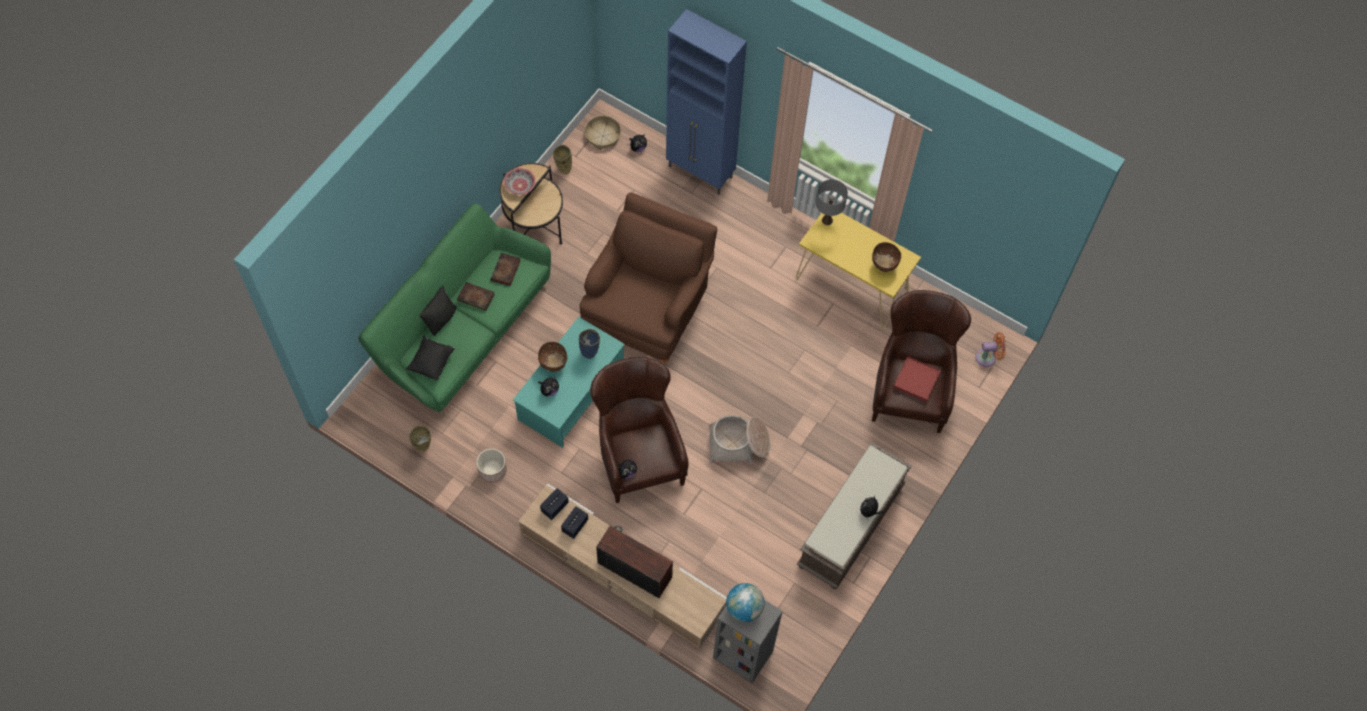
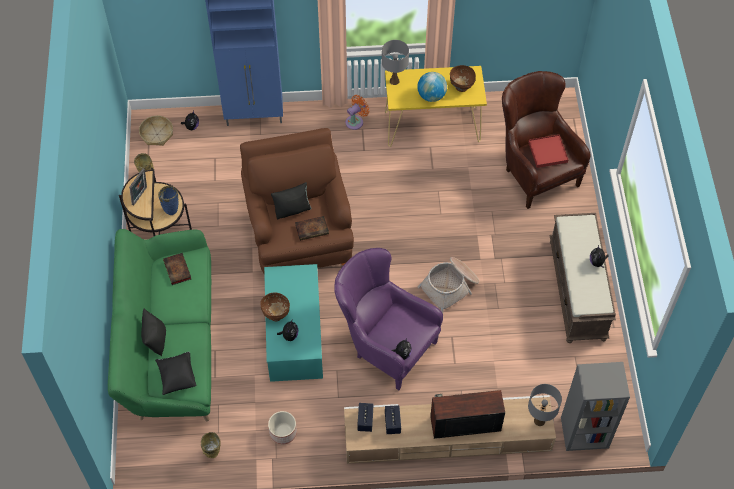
camera: 35 degrees left, 5 degrees down
book [457,282,495,311] -> book moved to [295,216,329,241]
bowl [504,168,536,195] -> picture frame [129,168,147,206]
blue vase [579,329,600,359] -> blue vase moved to [158,186,179,215]
brown armchair [590,357,688,503] -> purple armchair [334,248,443,390]
globe [726,583,765,622] -> globe moved to [417,72,447,102]
orange fan [976,332,1006,367] -> orange fan moved to [346,95,369,130]
none -> black pillow [271,182,311,219]
none -> grey table lamp [528,384,562,426]

